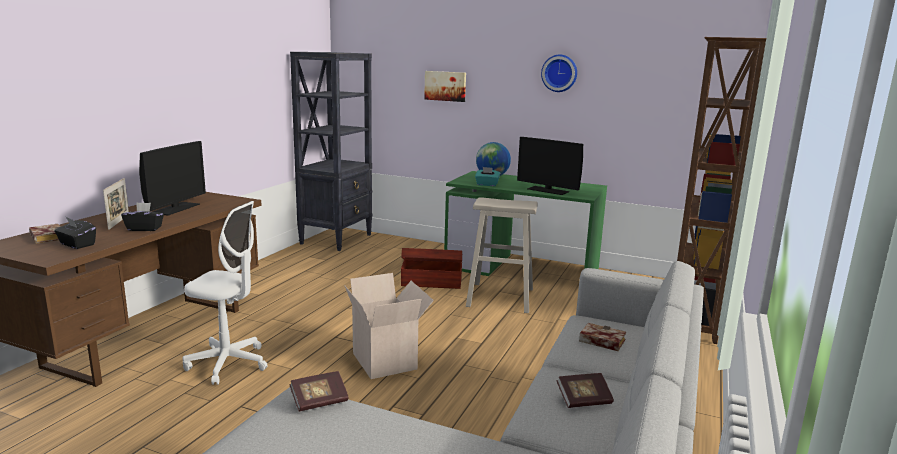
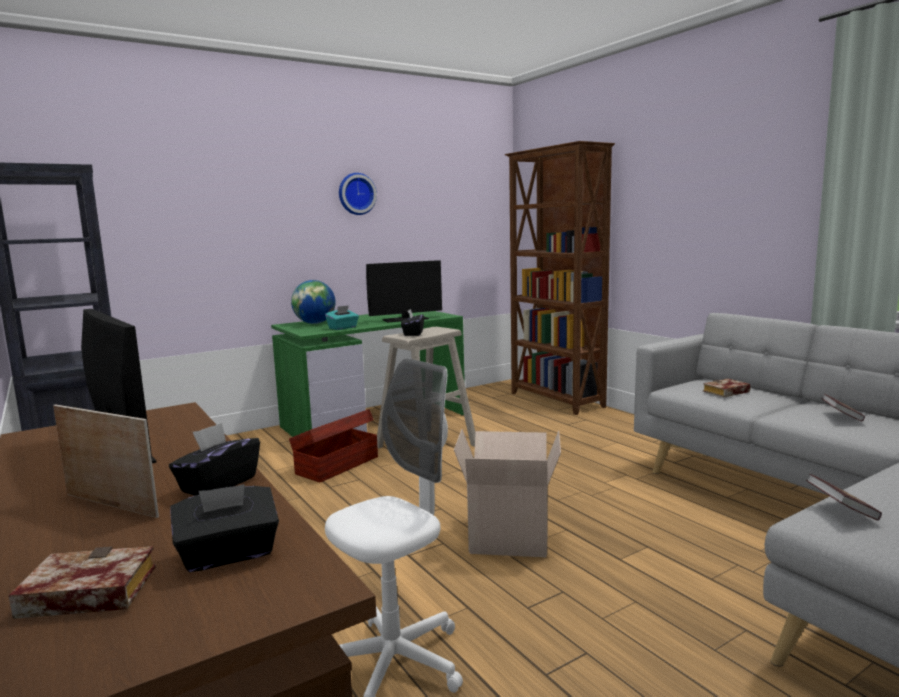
camera: 55 degrees left, 5 degrees down
picture [424,71,466,102] -> none
none -> black tissue box [401,309,424,336]

